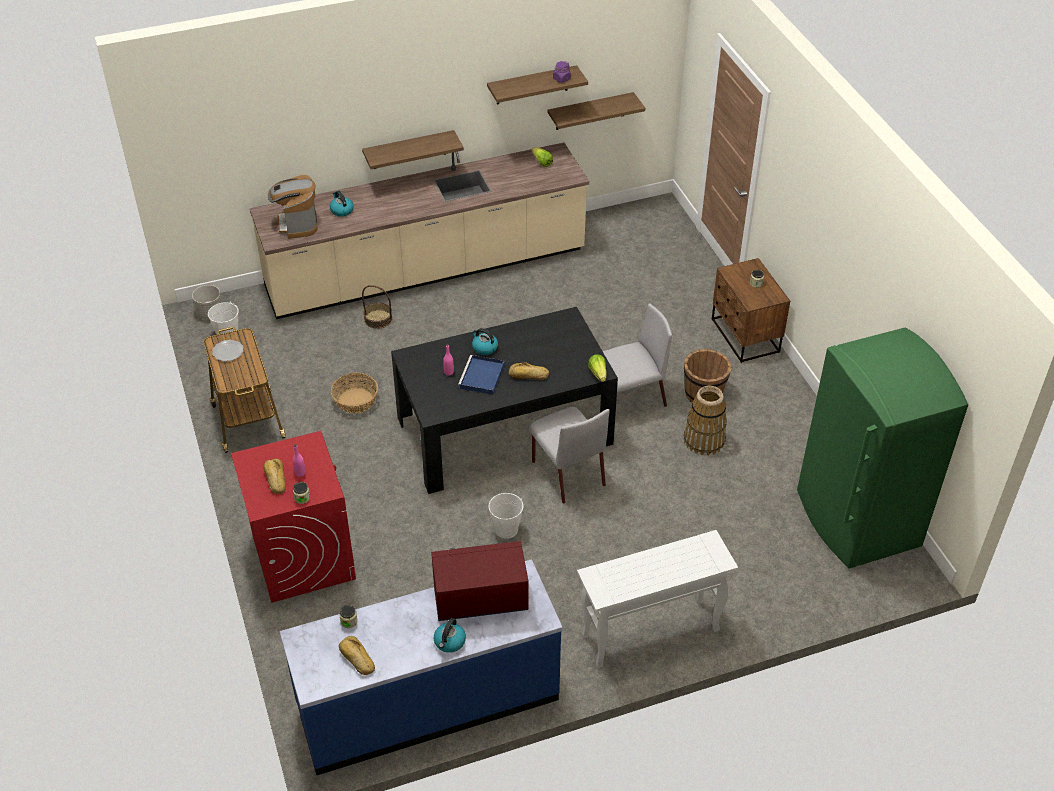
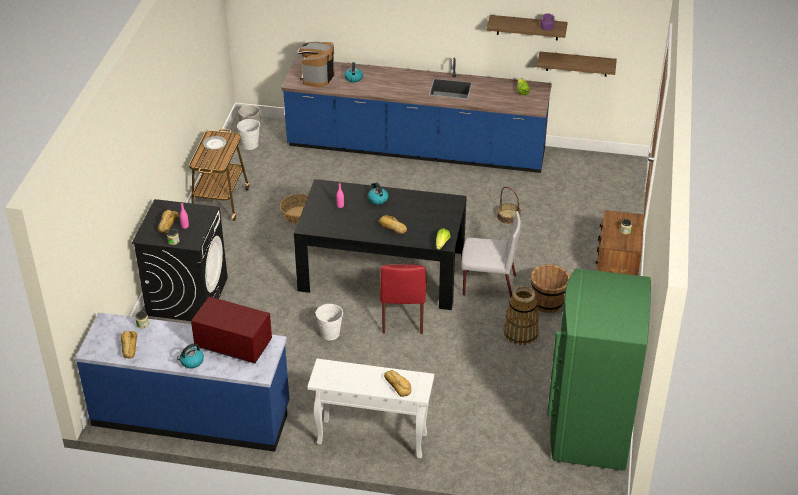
camera: 30 degrees right, 5 degrees down
red washing machine [231,431,356,603] -> black washing machine [132,199,228,321]
beige counter [250,143,589,319] -> blue counter [282,57,552,173]
shelf [362,130,464,169] -> none
basket [362,285,393,329] -> basket moved to [497,186,521,224]
blue tray [458,355,505,395] -> none
grey chair [529,407,610,503] -> red chair [380,264,426,334]
none -> bread [384,370,411,397]

